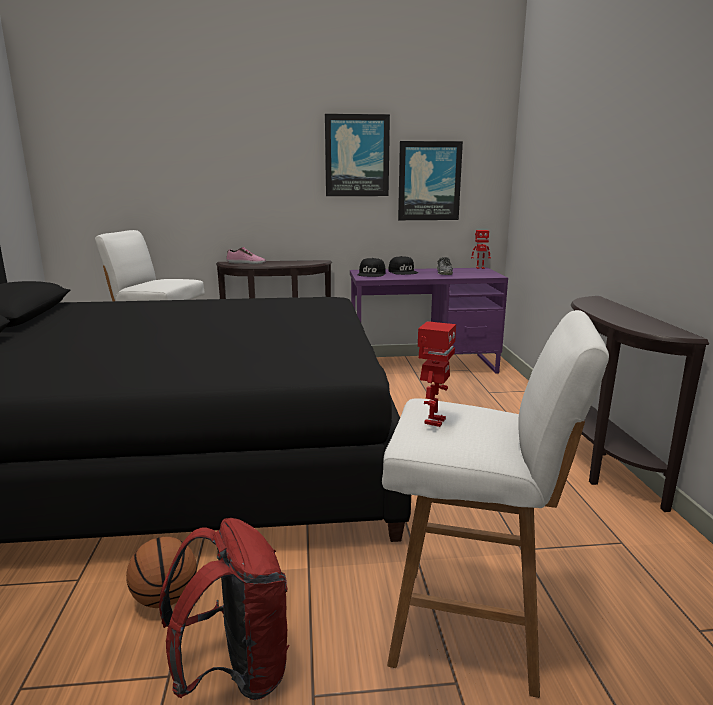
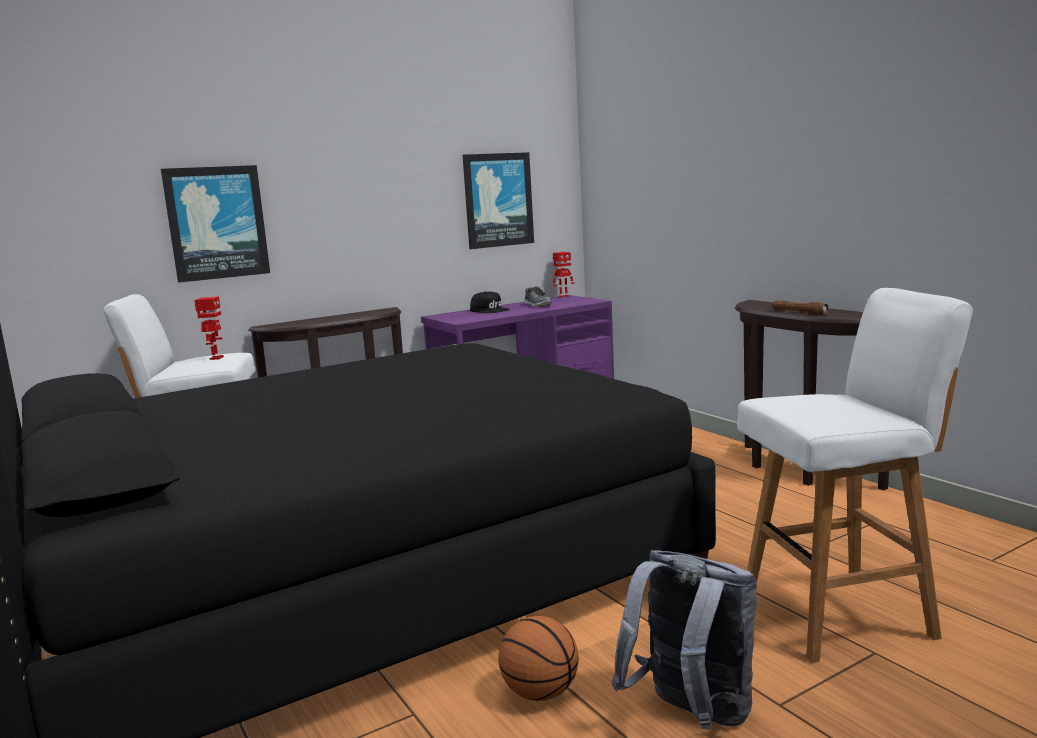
camera: 25 degrees left, 5 degrees down
red backpack [159,518,290,700] -> grey backpack [612,550,757,729]
shoe [227,247,266,264] -> none
picture [325,114,390,196] -> picture moved to [161,165,270,283]
black cap [357,258,386,277] -> none
toy robot [418,321,456,427] -> toy robot moved to [194,297,224,360]
none -> brown flashlight [772,300,828,315]

